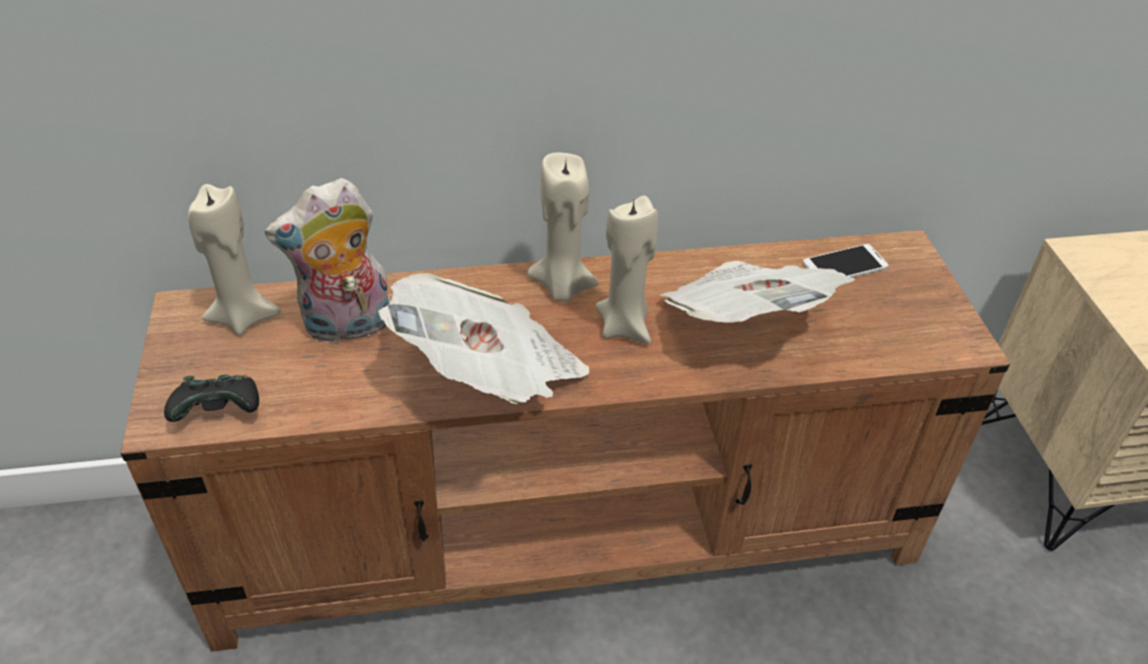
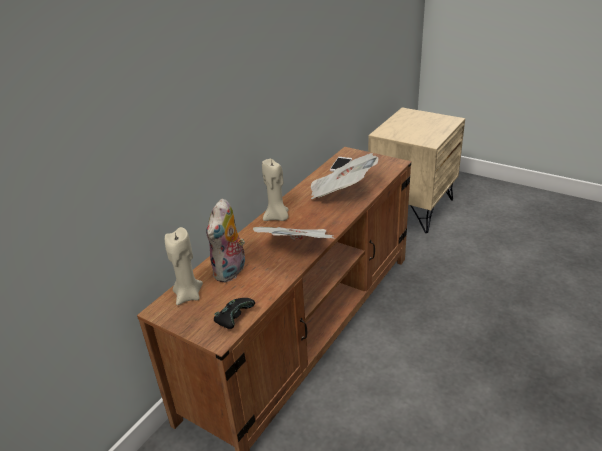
camera: 45 degrees left, 10 degrees down
beige candle [596,196,658,344] -> none

